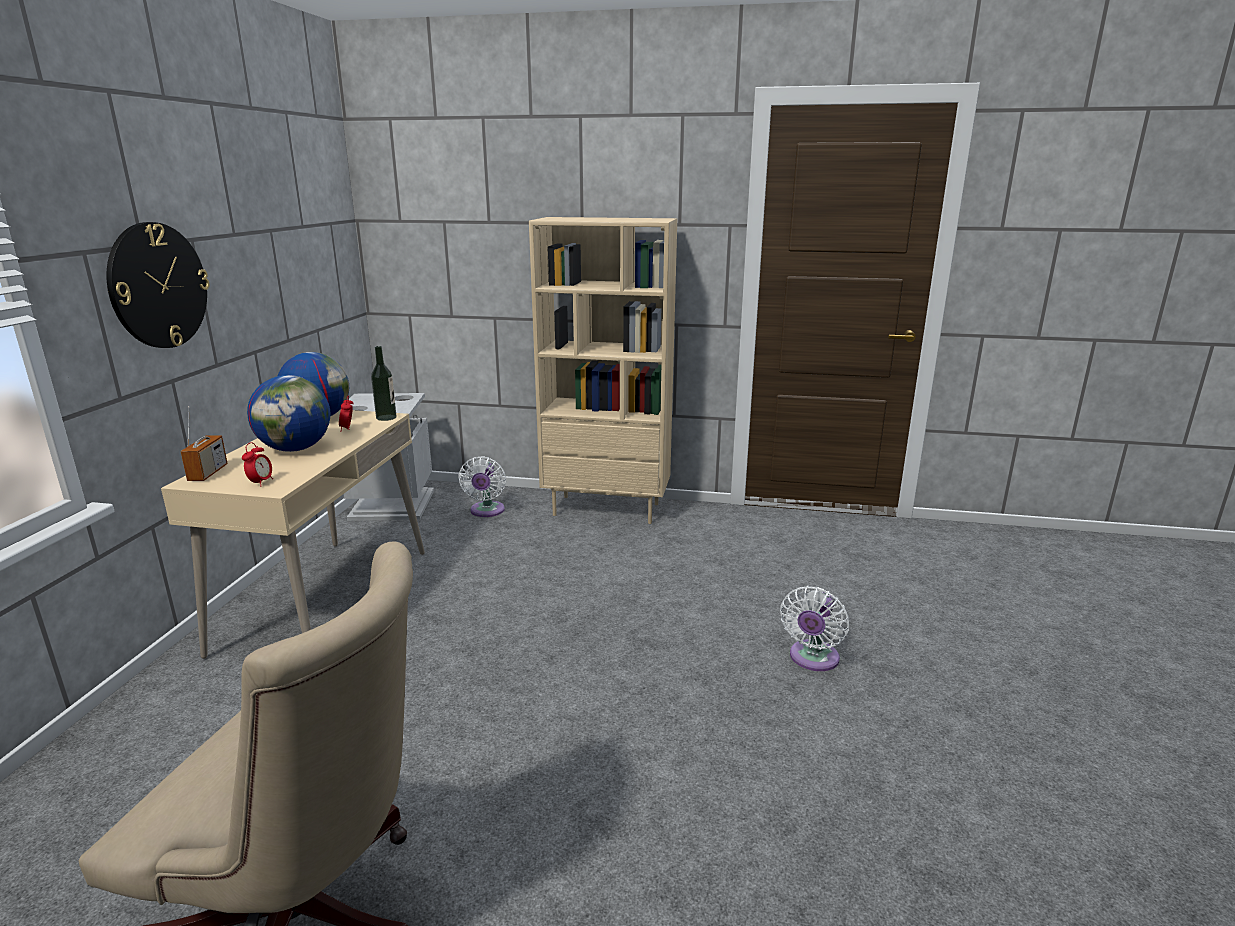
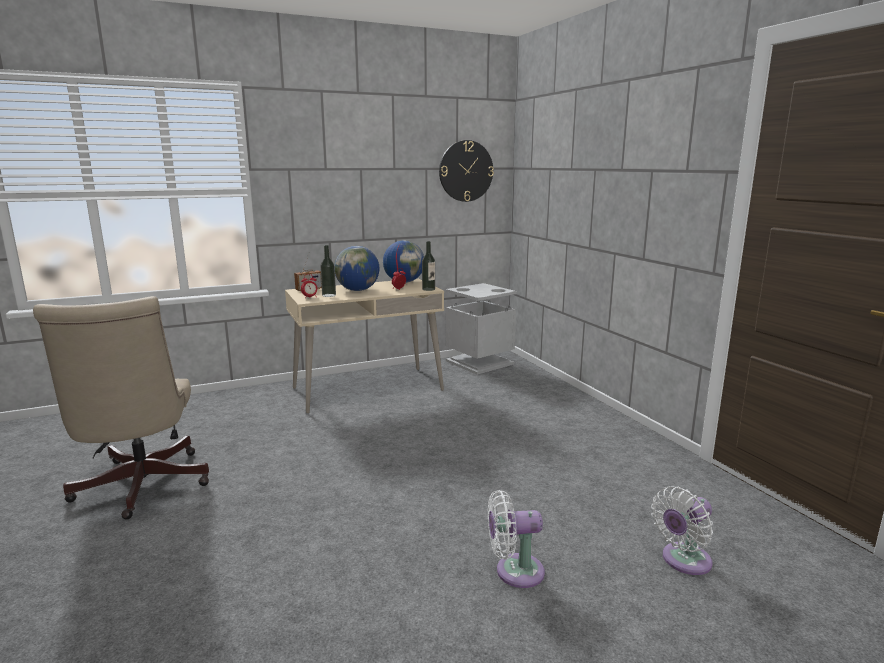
camera: 55 degrees right, 5 degrees down
wall clock [107,222,209,348] -> wall clock moved to [439,140,494,202]
white fan [458,456,506,517] -> white fan moved to [651,486,713,575]
beige bookcase [529,217,677,524] -> none
none -> bottle [320,245,336,297]

